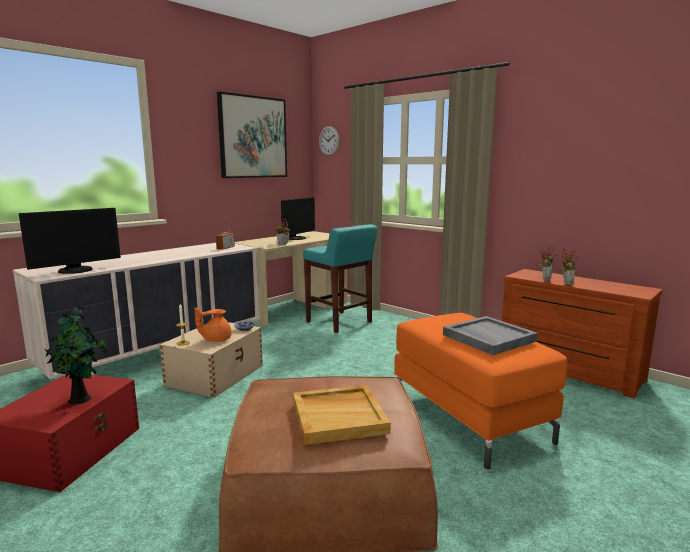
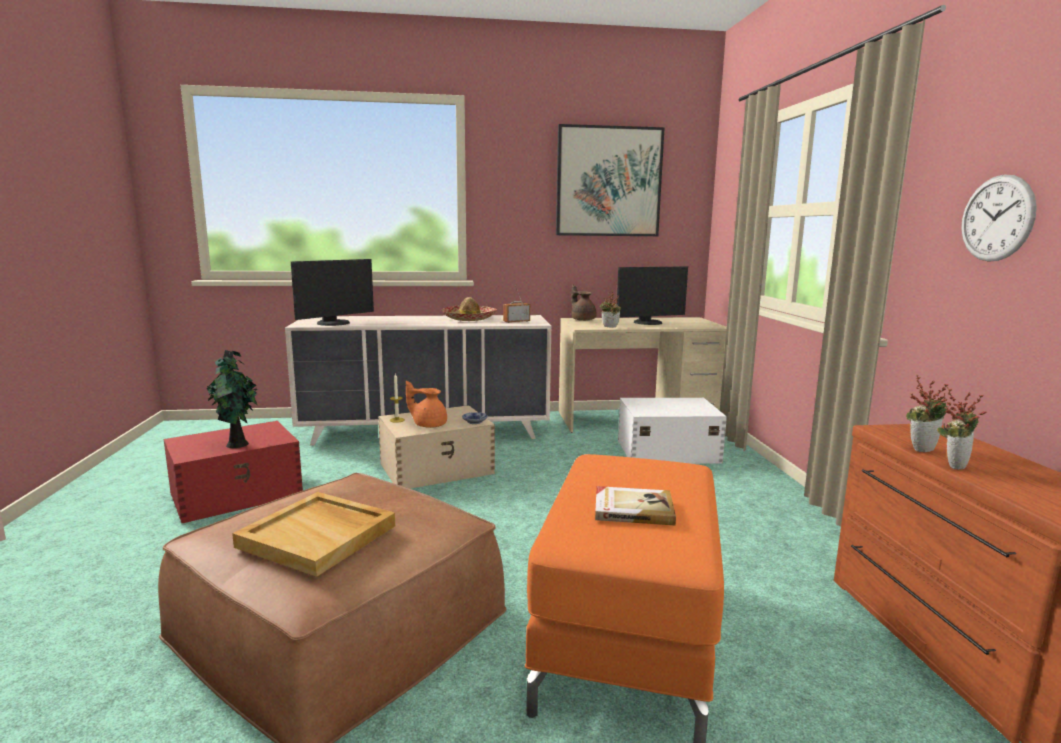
camera: 40 degrees right, 0 degrees up
monitor [19,208,121,274] -> monitor turned 45 degrees counterclockwise [291,259,374,326]
turquoise stool [303,224,377,333] -> white storage box [618,398,727,464]
wall clock [319,126,339,156] -> wall clock moved to [961,175,1037,262]
grey tray [443,316,538,355] -> book [595,486,676,526]
none -> hat [441,297,497,321]
none -> brown teapot [571,285,596,321]

